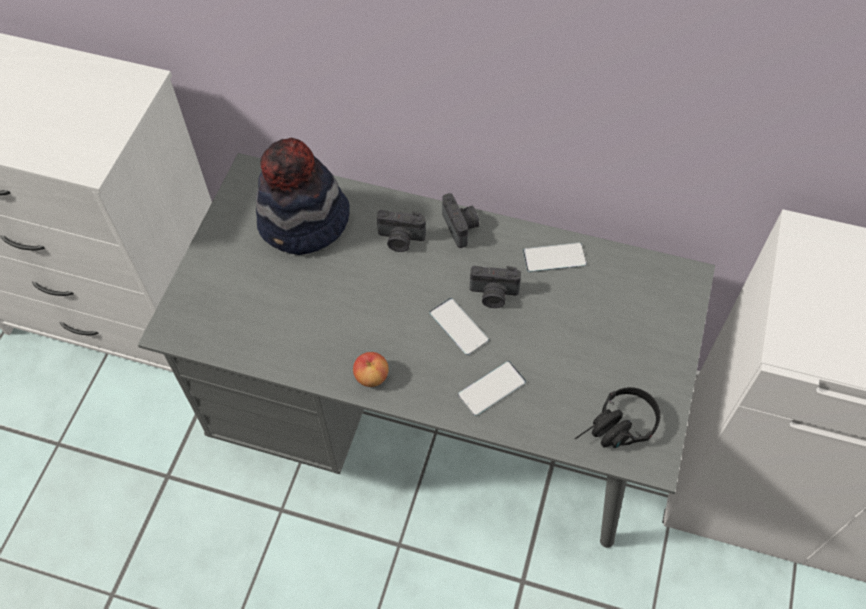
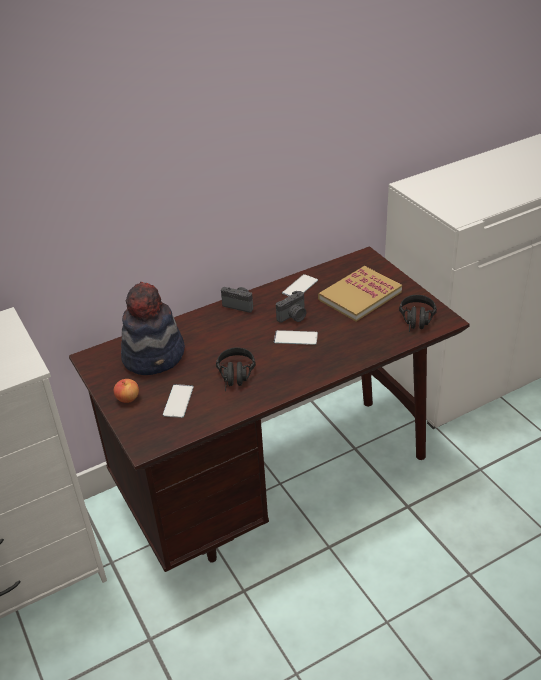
camera: 45 degrees left, 20 degrees down
grey desk [138,153,715,548] -> brown desk [69,246,470,572]
apple [353,352,389,387] -> apple moved to [114,379,139,403]
camera [377,210,426,252] -> none
phone [458,361,526,416] -> phone moved to [163,384,194,418]
none -> black headphones [216,347,256,391]
none -> book [318,266,402,322]

